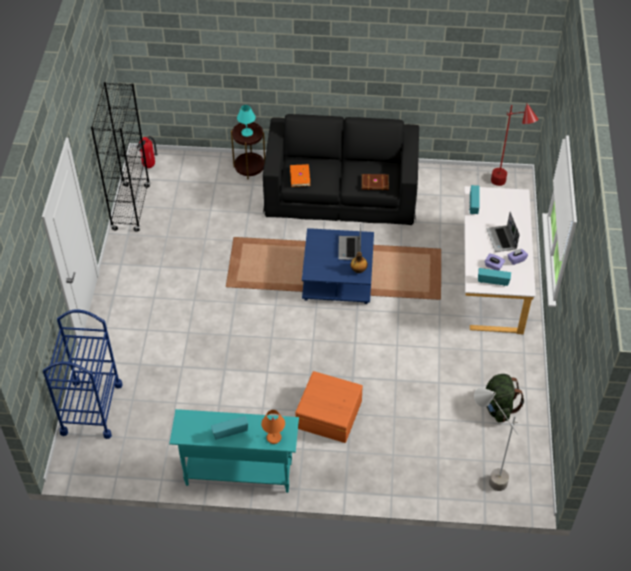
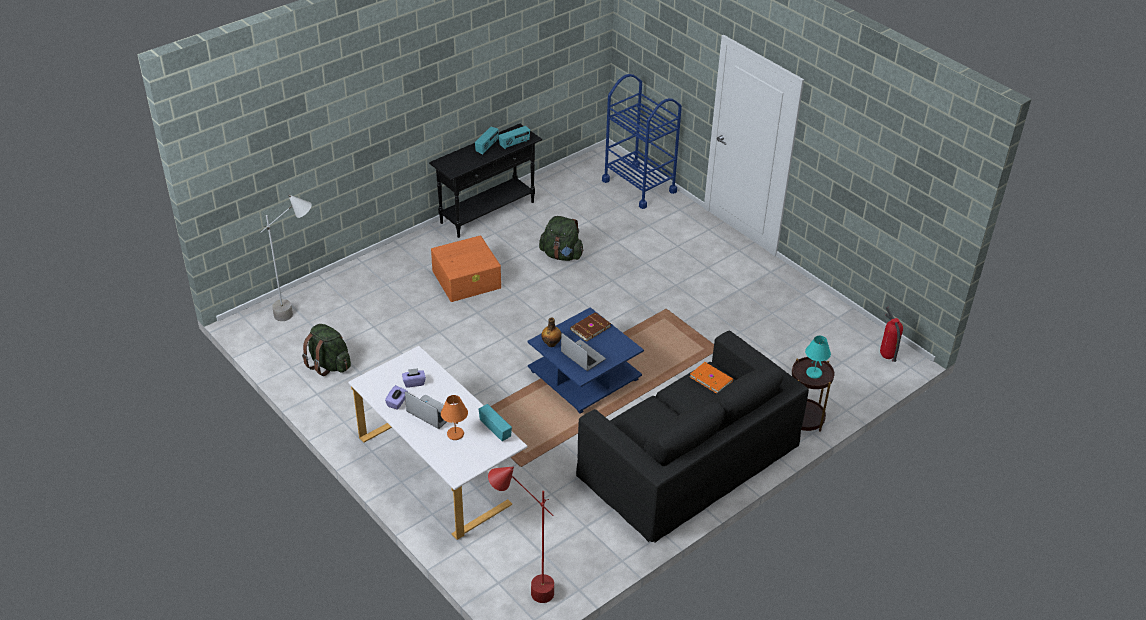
camera: 135 degrees right, 10 degrees down
black bookcase [91,82,150,232] -> none
turquoise console table [169,409,299,493] -> black console table [429,124,542,238]
orange table lamp [261,410,285,444] -> orange table lamp moved to [441,395,468,440]
brown book [362,174,389,190] -> brown book moved to [570,312,611,342]
radio [478,268,511,286] -> radio moved to [498,126,530,149]
none -> green backpack [539,216,584,261]

